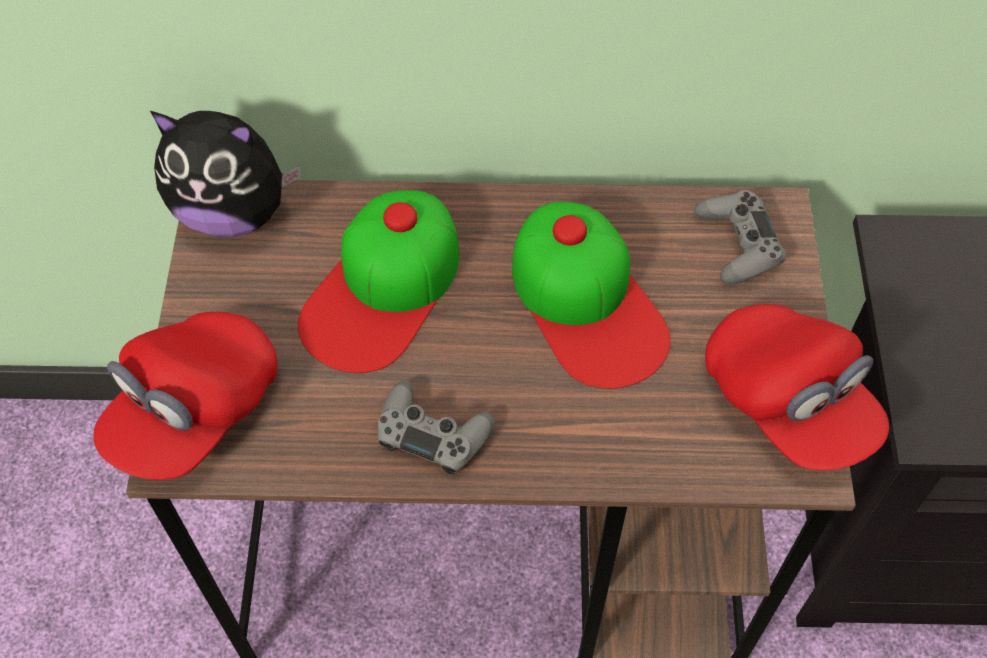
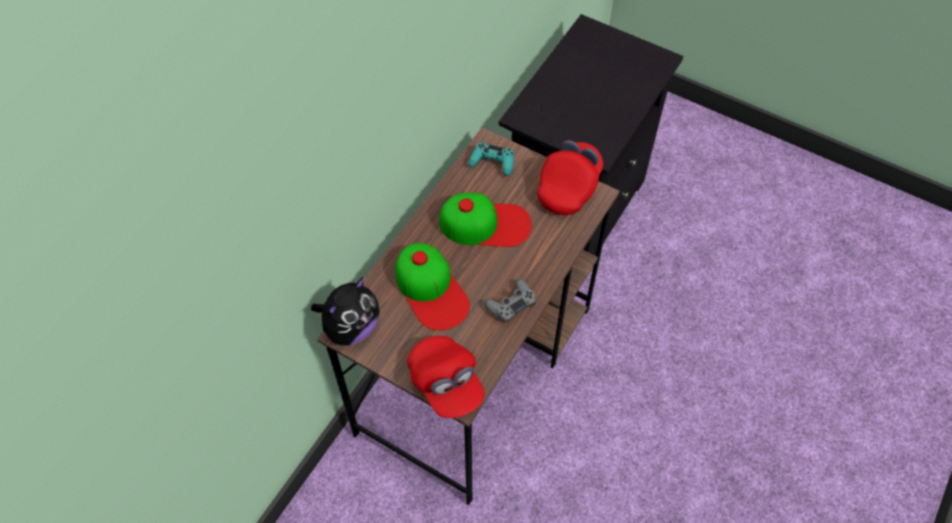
camera: 60 degrees left, 0 degrees up
grey game controller [694,190,786,284] -> turquoise game controller [468,142,514,176]
red cap [705,304,889,470] -> red cap turned 60 degrees counterclockwise [537,140,603,215]

